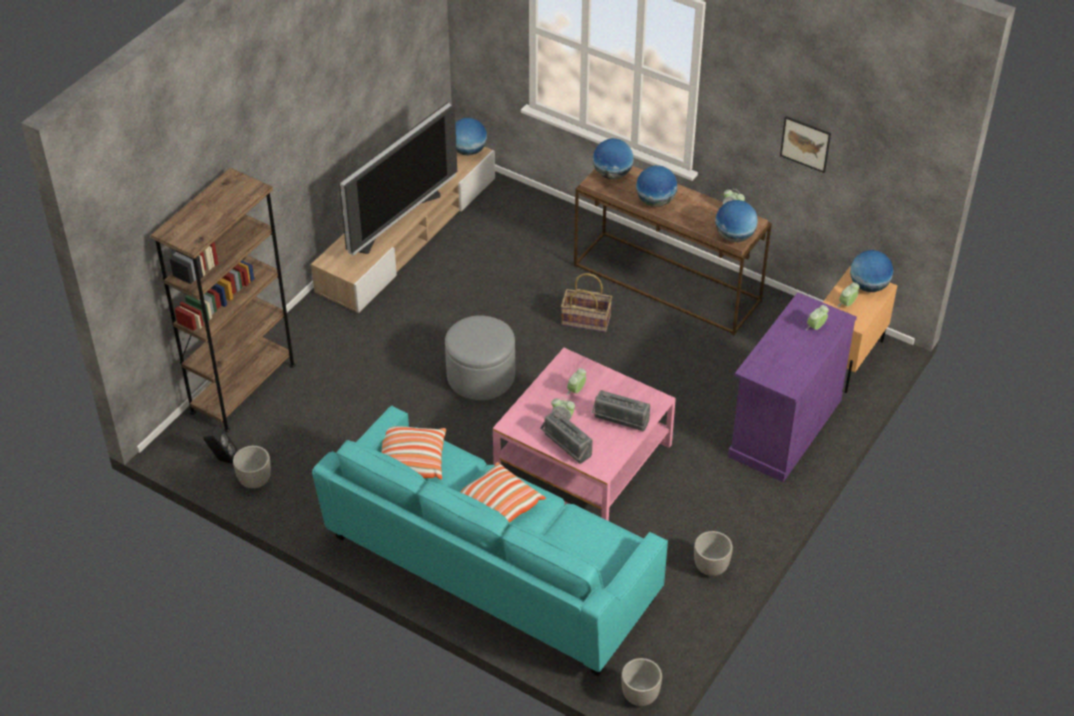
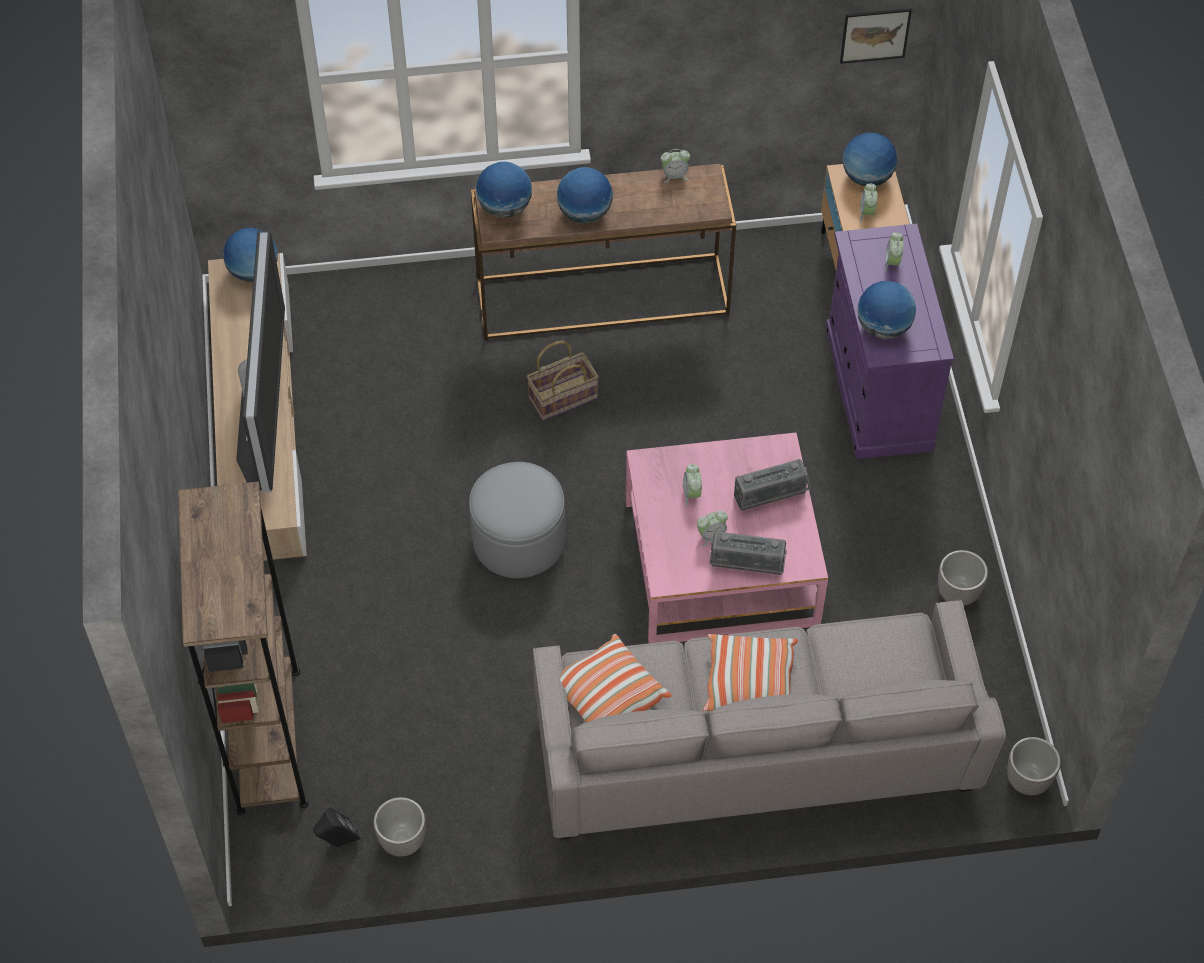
camera: 40 degrees left, 10 degrees up
turquoise sofa [312,406,668,676] -> grey sofa [533,600,1006,839]
globe [715,200,758,242] -> globe moved to [858,281,916,339]
picture [780,116,831,173] -> picture moved to [840,8,912,64]

